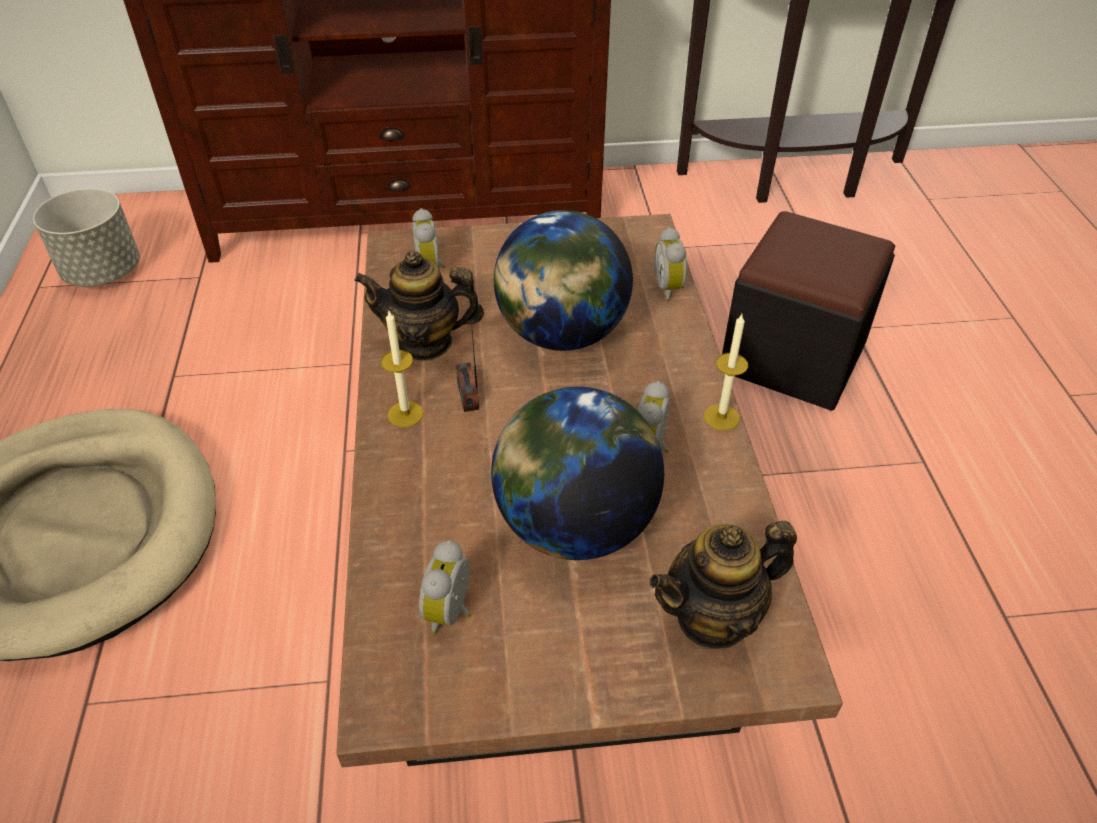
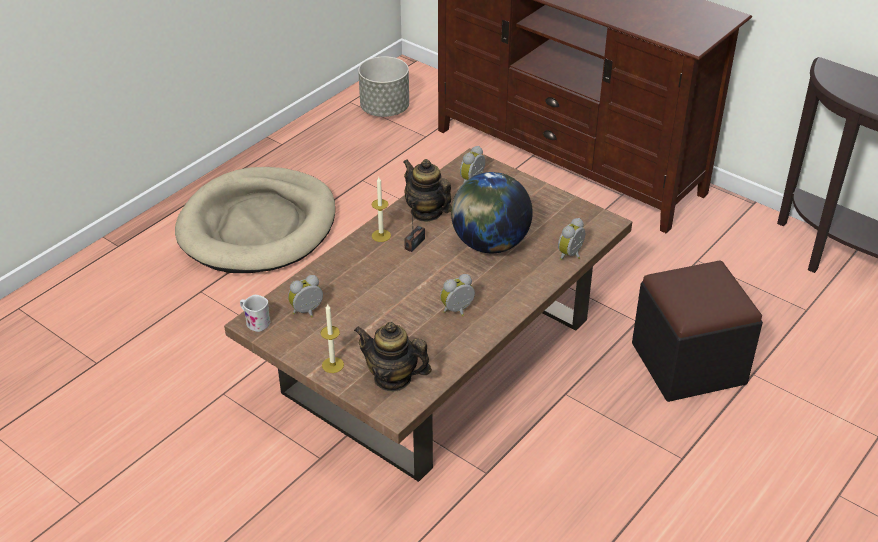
camera: 45 degrees right, 5 degrees down
globe [491,387,664,560] -> none
candle [704,314,748,431] -> candle moved to [320,304,344,373]
none -> white mug [240,295,270,332]

